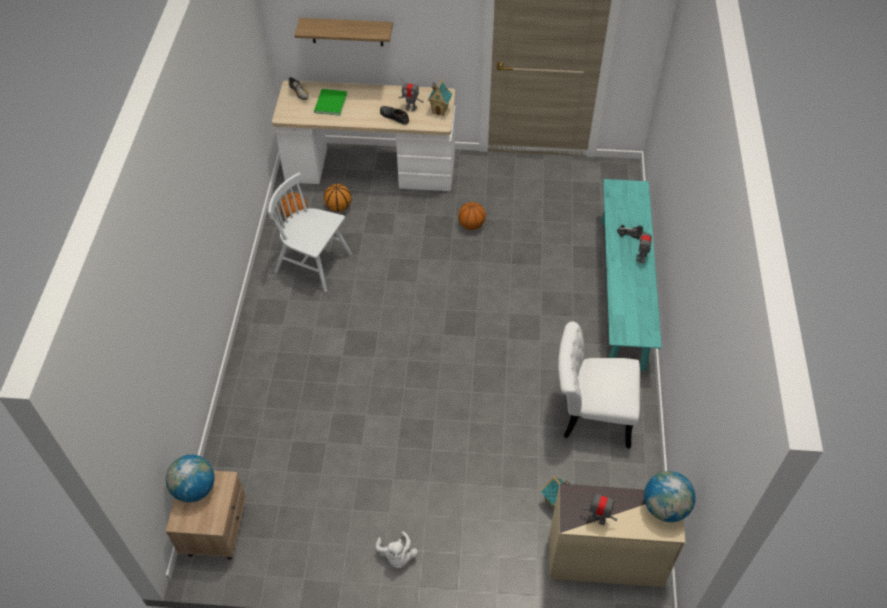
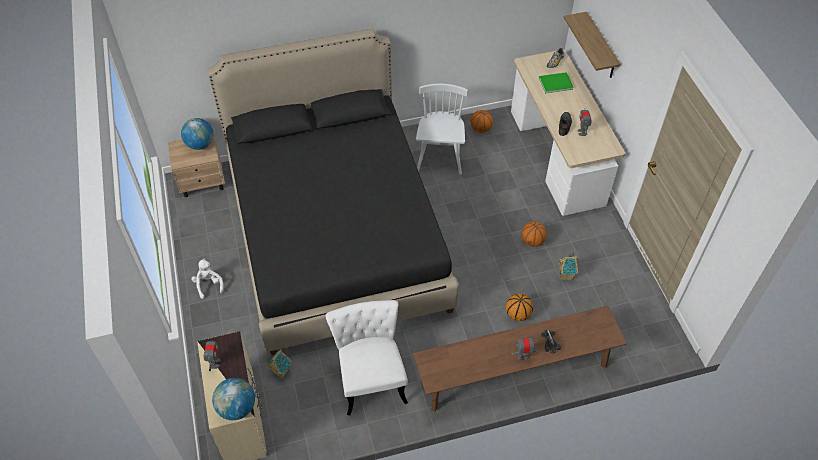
camera: 70 degrees right, 0 degrees up
basketball [324,184,351,212] -> basketball moved to [506,294,533,321]
white plush toy [376,531,418,568] -> white plush toy turned 105 degrees clockwise [191,258,224,299]
toy house [428,79,452,116] -> toy house moved to [559,253,578,280]
turquoise bench [601,179,662,372] -> brown bench [413,306,627,412]
none -> black bed [208,29,459,355]

